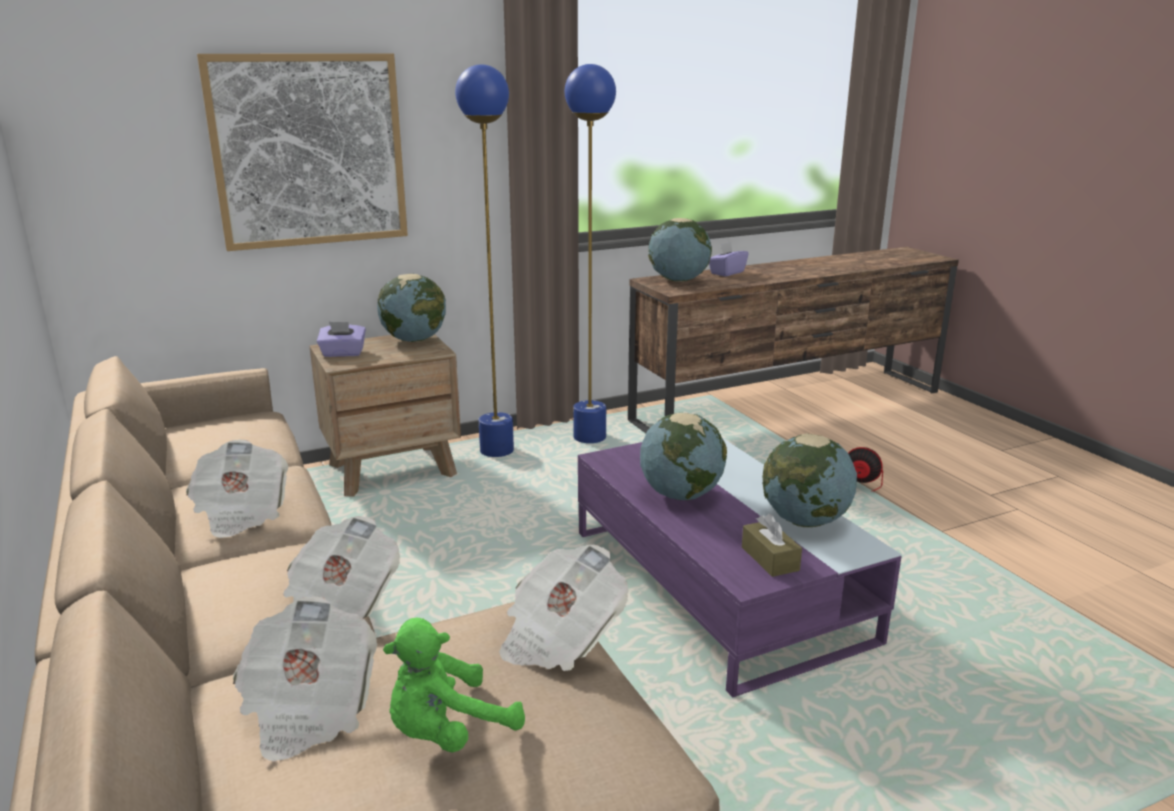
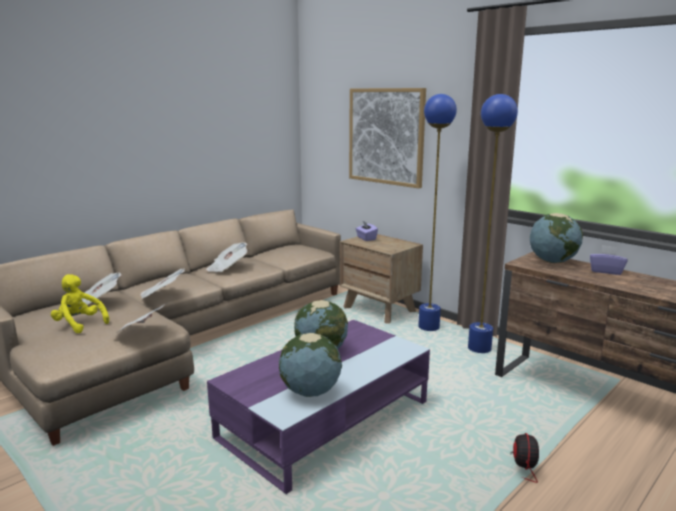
camera: 70 degrees right, 5 degrees down
globe [377,274,446,342] -> none
green plush toy [383,617,525,752] -> yellow plush toy [51,274,109,333]
brown tissue box [742,514,802,577] -> none

